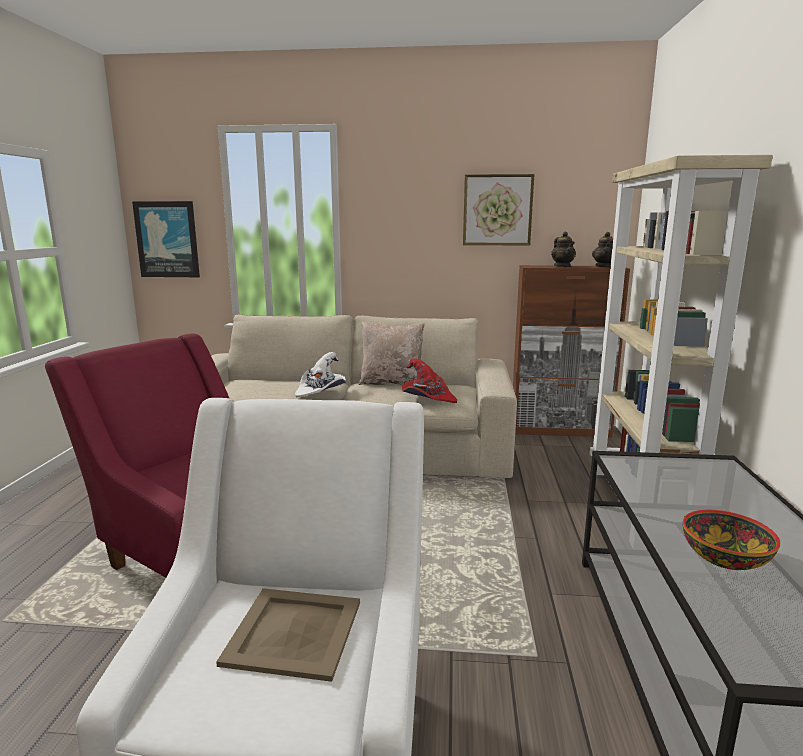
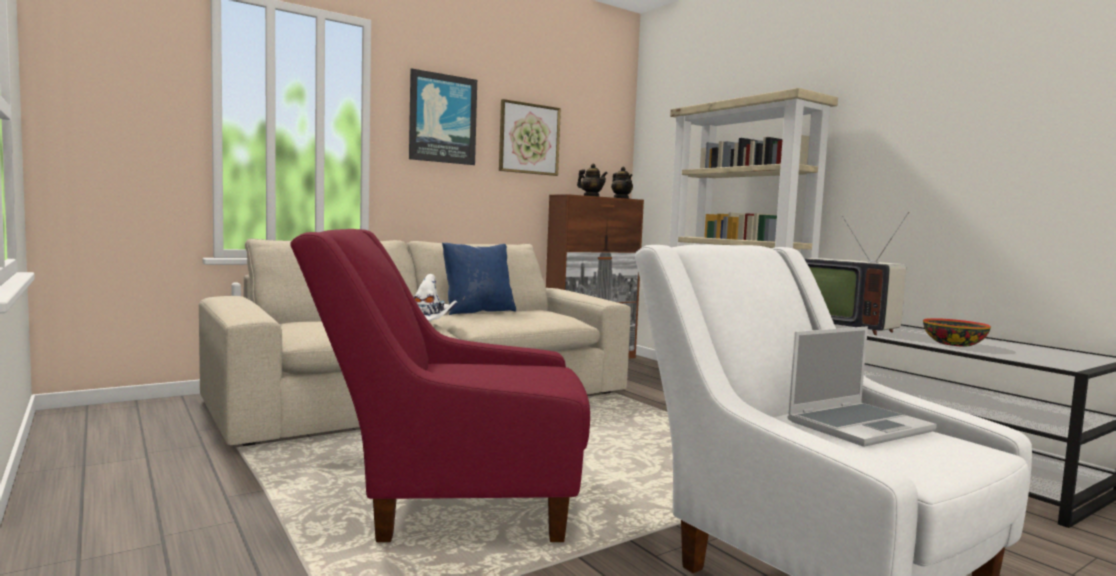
camera: 40 degrees left, 10 degrees down
picture [132,201,200,277] -> picture moved to [409,68,477,165]
beige tray [216,588,360,682] -> laptop [787,326,937,447]
beige pillow [359,322,425,385] -> blue pillow [442,242,516,315]
red hat [402,358,457,403] -> none
none -> television [804,212,909,335]

